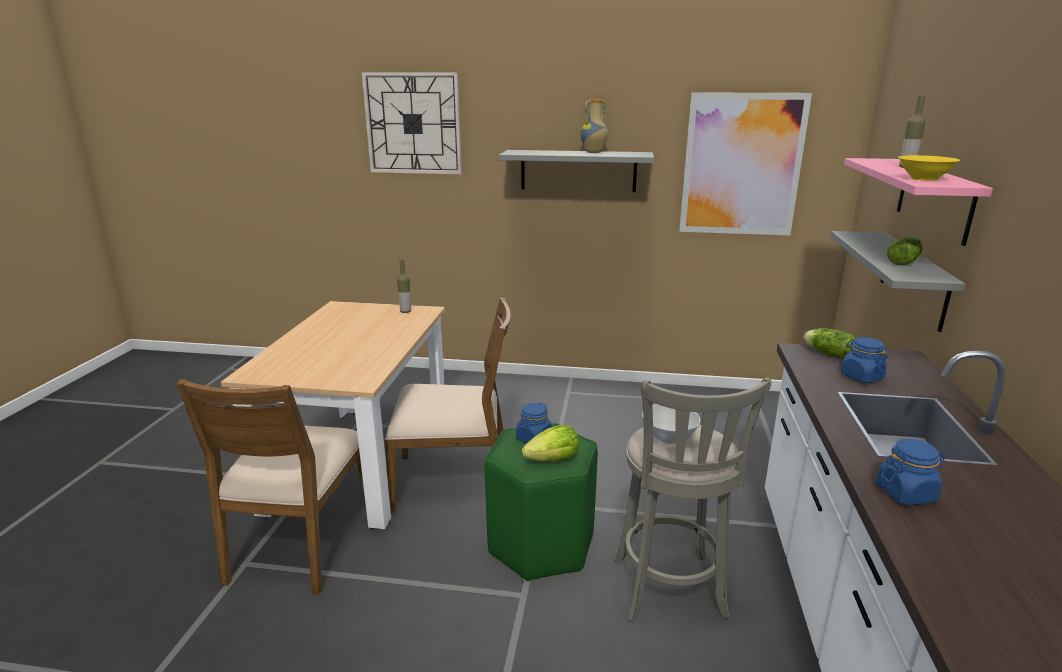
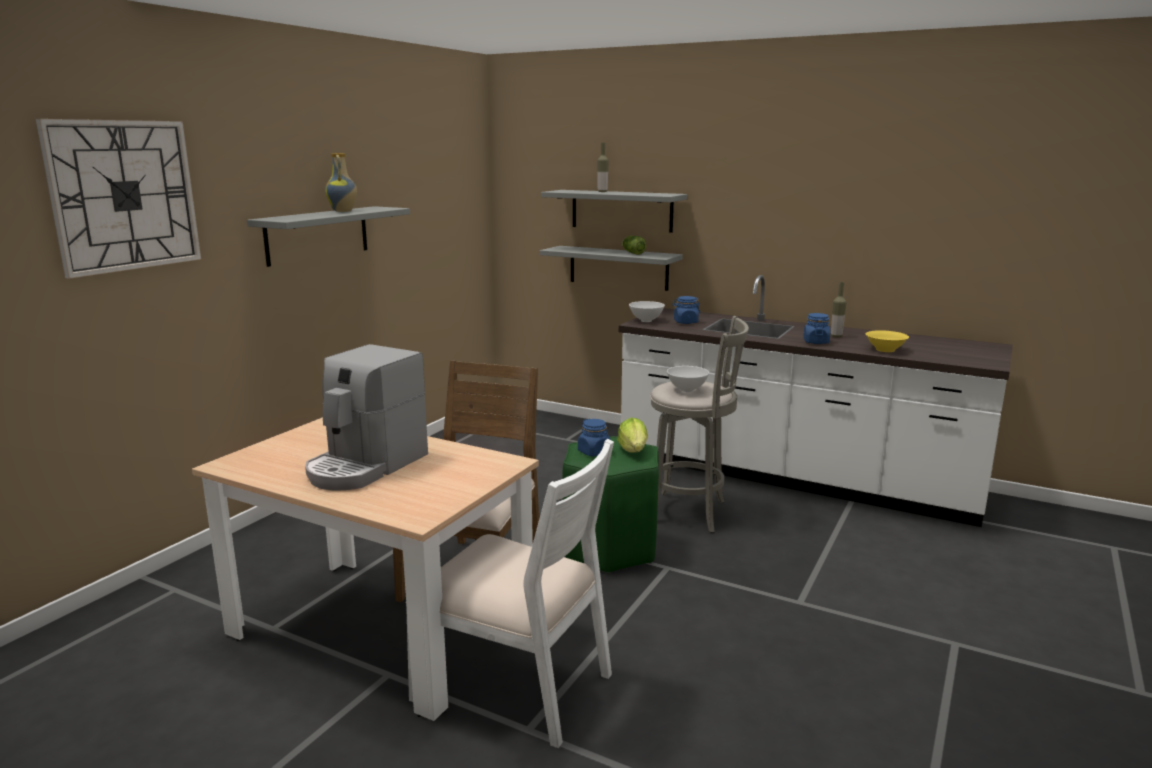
camera: 70 degrees left, 5 degrees down
brown chair [176,379,365,594] -> white chair [406,439,614,748]
bottle [397,260,411,313] -> bottle moved to [831,282,846,337]
picture [679,92,812,235] -> none
lettuce [803,328,855,359] -> white bowl [629,301,665,322]
pink shelf [844,158,993,246] -> grey shelf [541,190,687,233]
yellow bowl [898,155,960,181] -> yellow bowl moved to [866,330,909,352]
none -> coffee machine [305,344,428,491]

